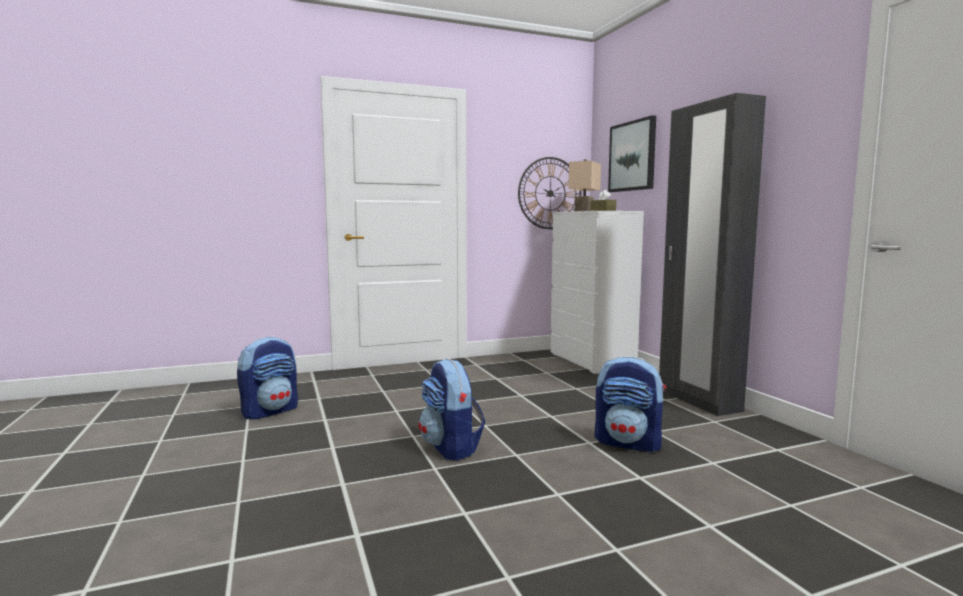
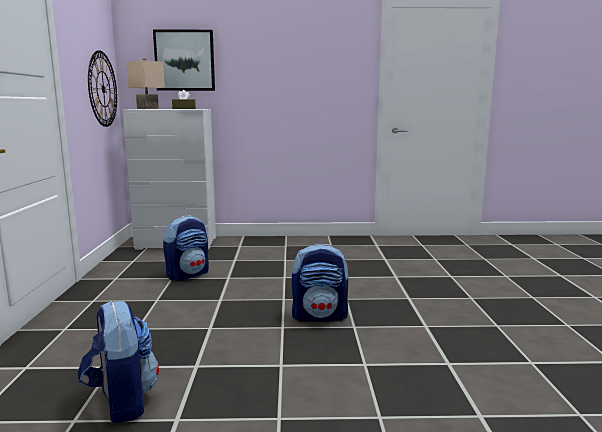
camera: 70 degrees left, 5 degrees up
backpack [595,356,666,452] -> backpack moved to [163,215,209,281]
black wardrobe [659,93,766,416] -> none

